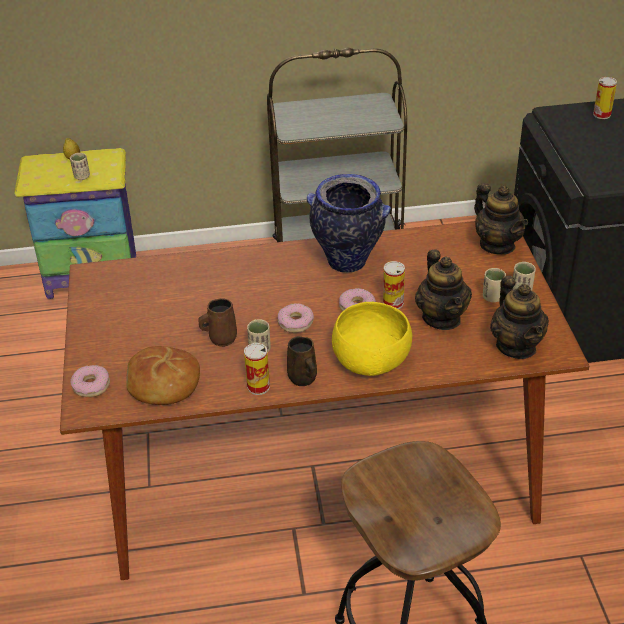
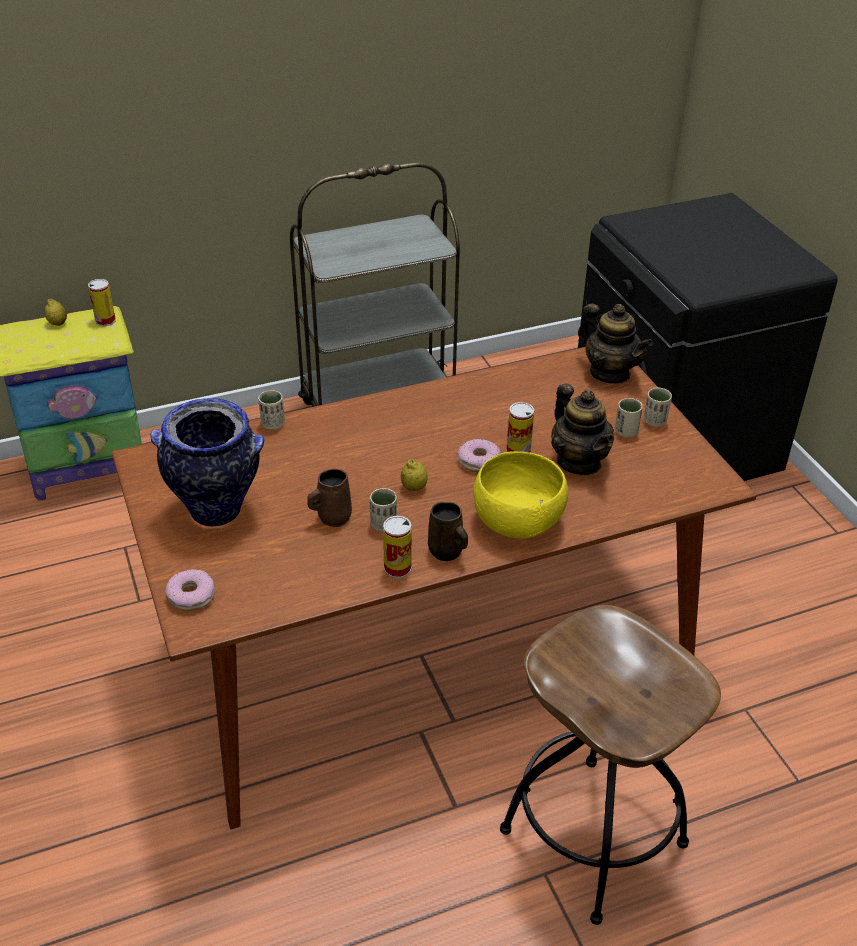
camera: 15 degrees left, 0 degrees up
beige cup [70,153,90,180] -> beige cup moved to [258,390,285,430]
bread [126,346,200,405] -> none
donut [278,303,314,333] -> lemon [401,459,428,491]
vase [307,174,391,273] -> vase moved to [151,398,264,527]
teapot [490,276,549,359] -> none
can [593,77,617,119] -> can moved to [88,279,116,326]

